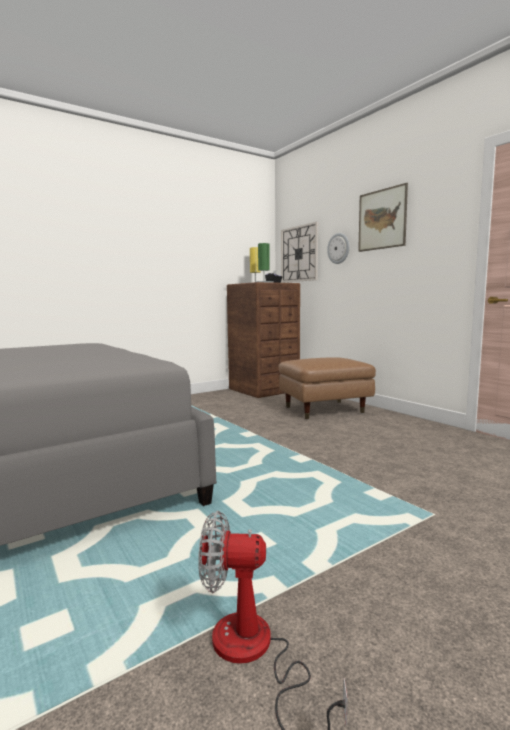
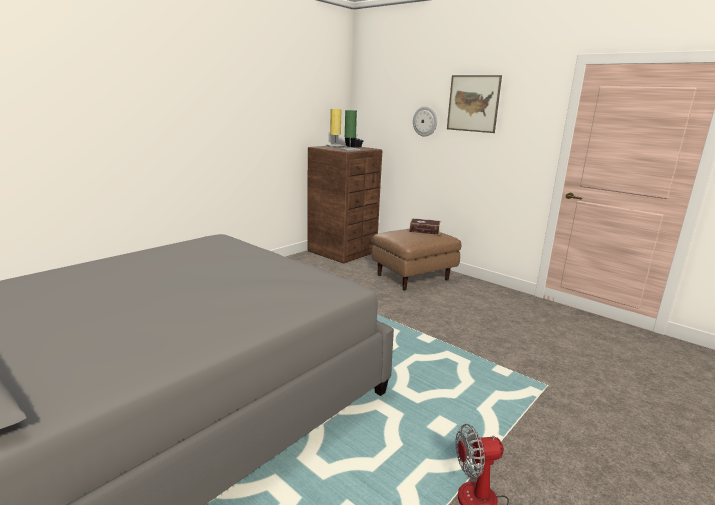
camera: 15 degrees left, 10 degrees up
wall clock [281,222,318,283] -> none
none -> book [409,218,441,235]

